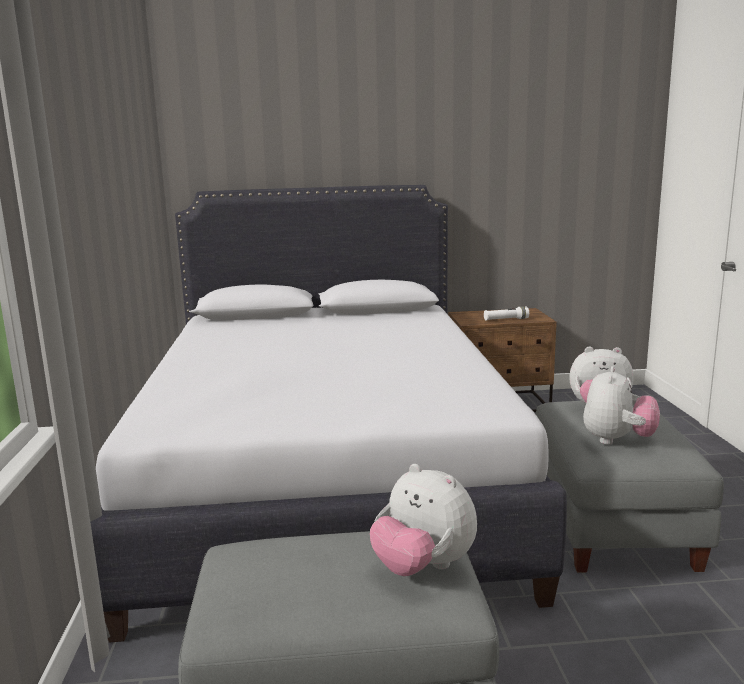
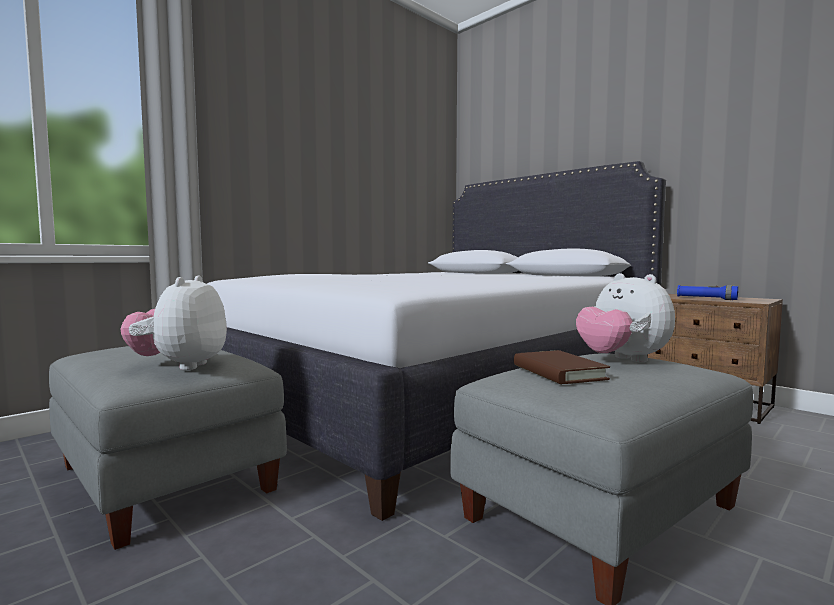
camera: 50 degrees right, 10 degrees down
white flashlight [484,306,529,321] -> blue flashlight [677,285,738,300]
plush toy [583,366,660,445] -> brown book [514,350,610,384]

